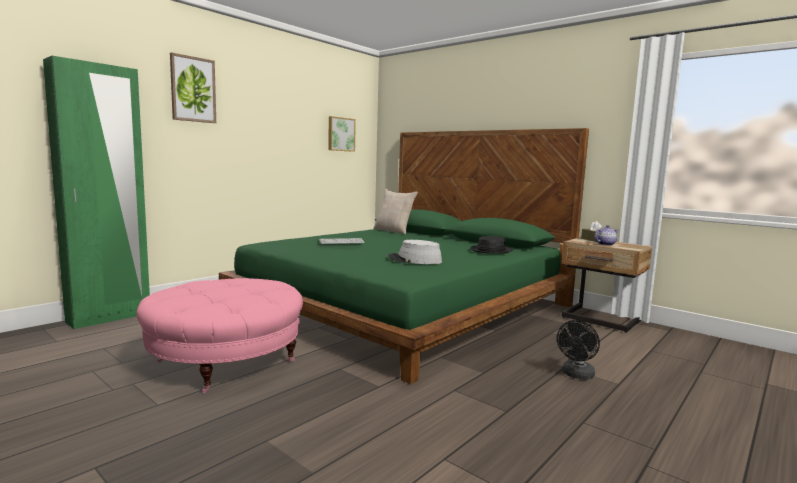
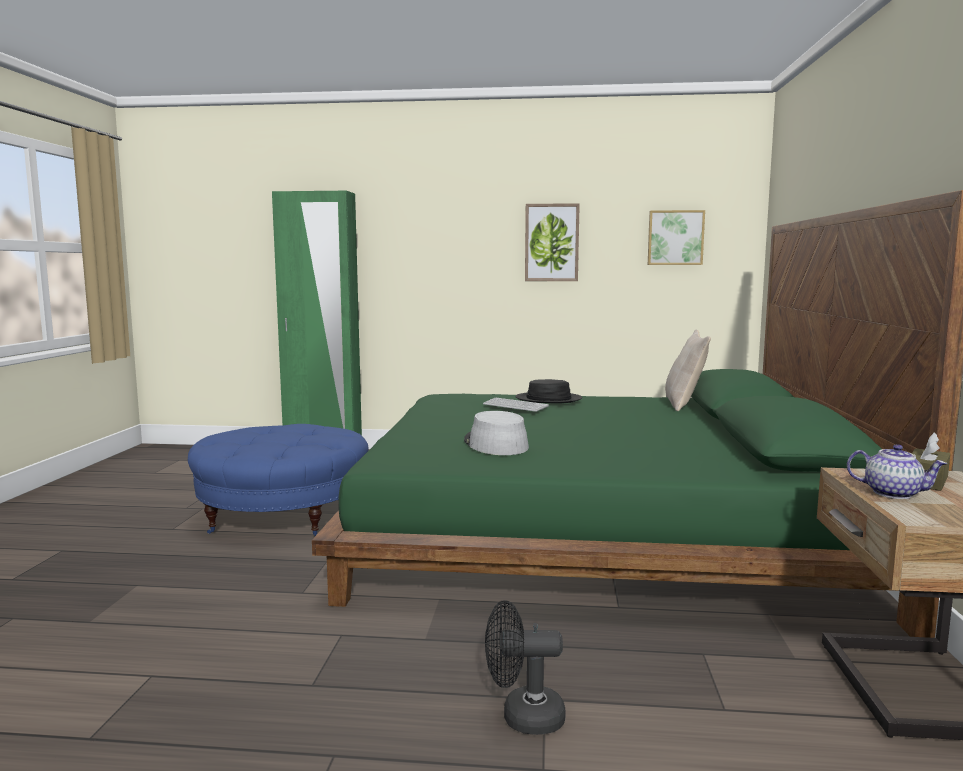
camera: 55 degrees right, 0 degrees up
pink ottoman [136,278,303,393] -> blue ottoman [188,424,368,536]
picture [170,52,216,123] -> picture moved to [525,203,580,281]
black hat [470,236,513,254] -> black hat moved to [516,379,582,403]

